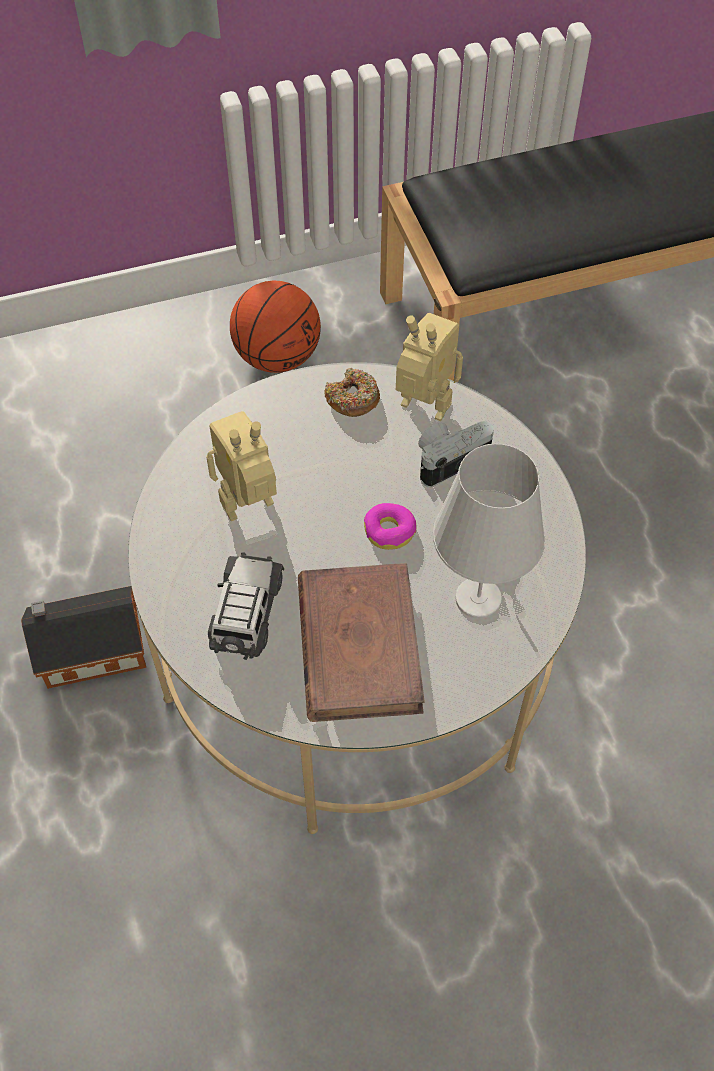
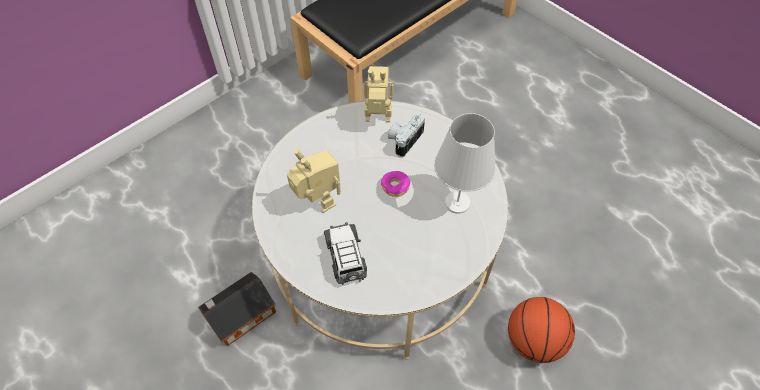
camera: 25 degrees left, 0 degrees up
toy robot [206,411,277,521] -> toy robot turned 105 degrees clockwise [287,149,341,213]
basketball [230,281,321,373] -> basketball moved to [508,297,575,363]
brown book [298,563,425,722] -> none
donut [324,368,380,417] -> none

